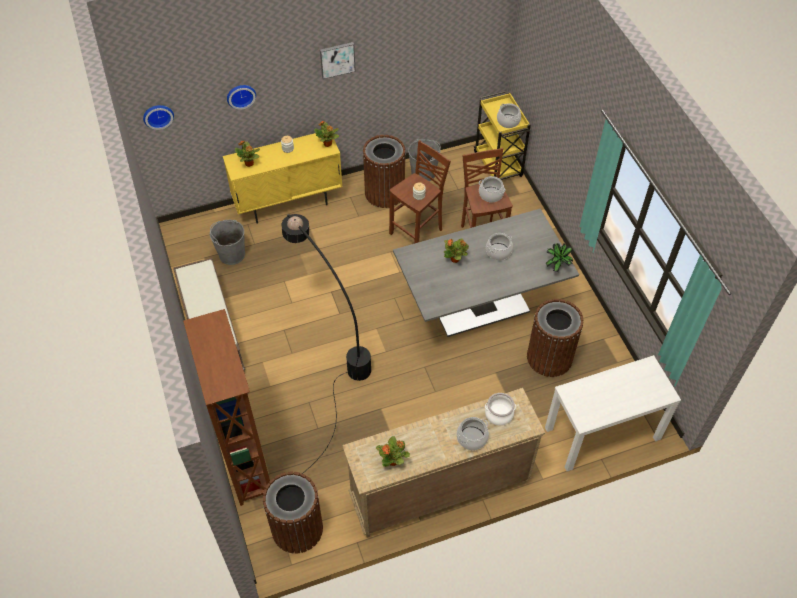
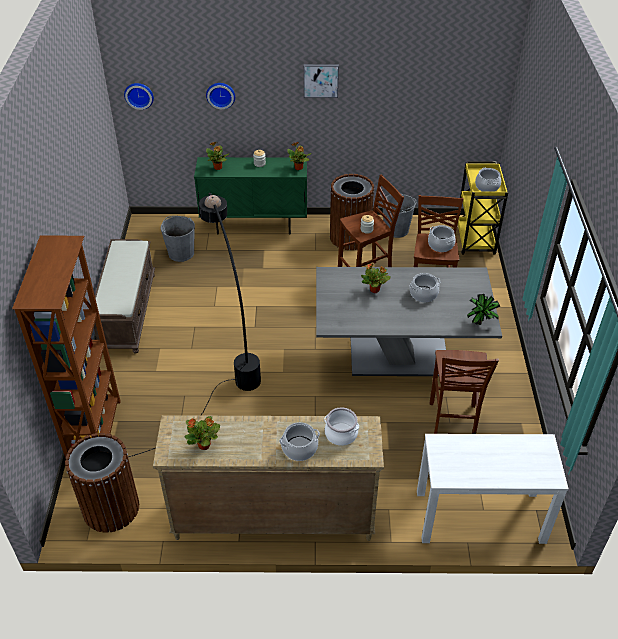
camera: 20 degrees right, 10 degrees down
yellow cabinet [223,133,343,224] -> green cabinet [194,157,307,235]
brown trash can [527,299,584,377] -> brown stool [430,350,499,434]

